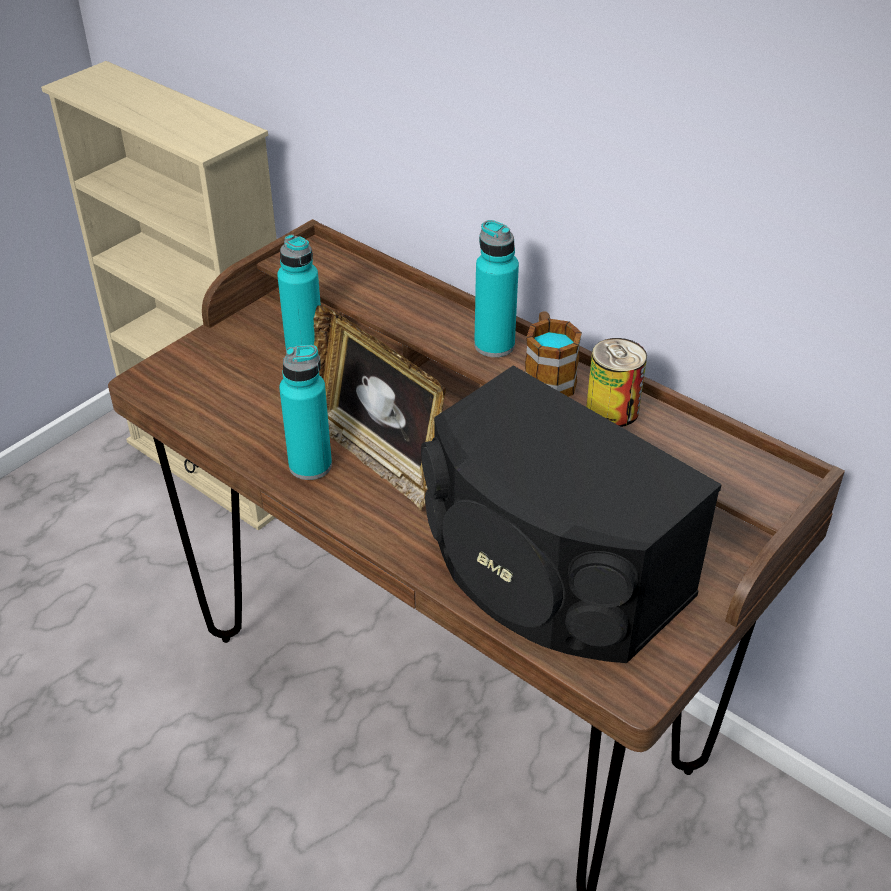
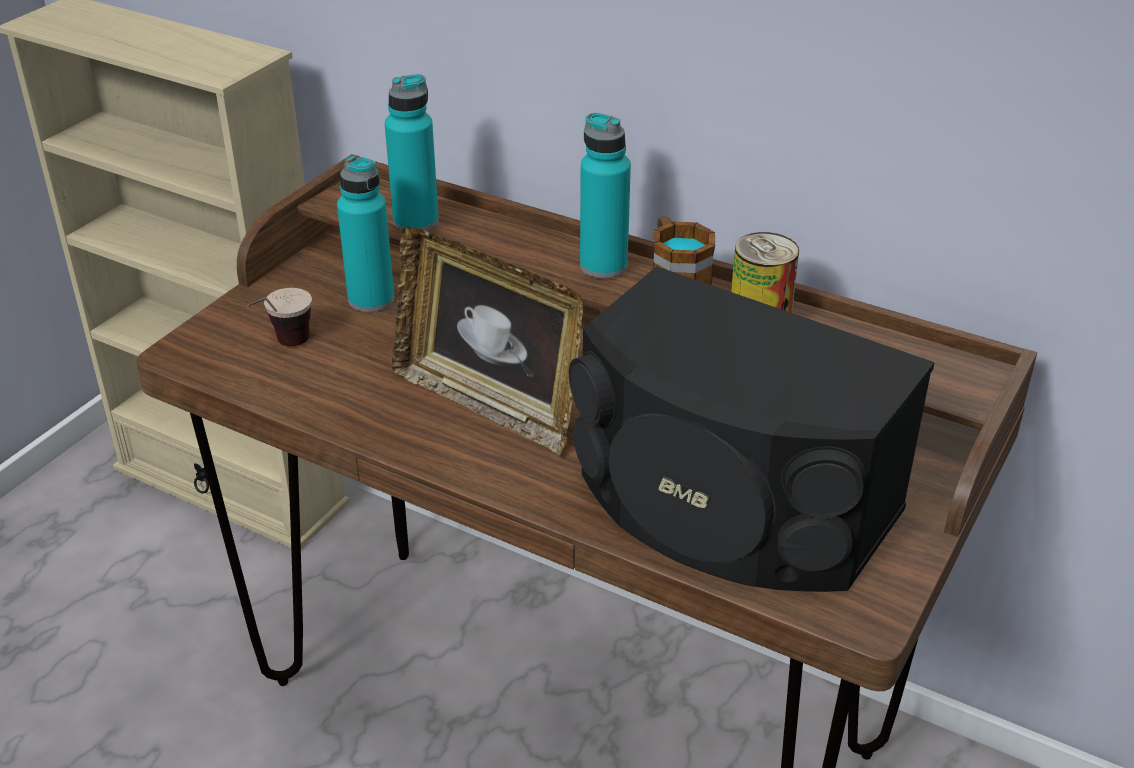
camera: 10 degrees left, 5 degrees down
turquoise bottle [279,345,332,480] -> turquoise bottle moved to [385,74,439,231]
none -> cup [246,288,312,346]

